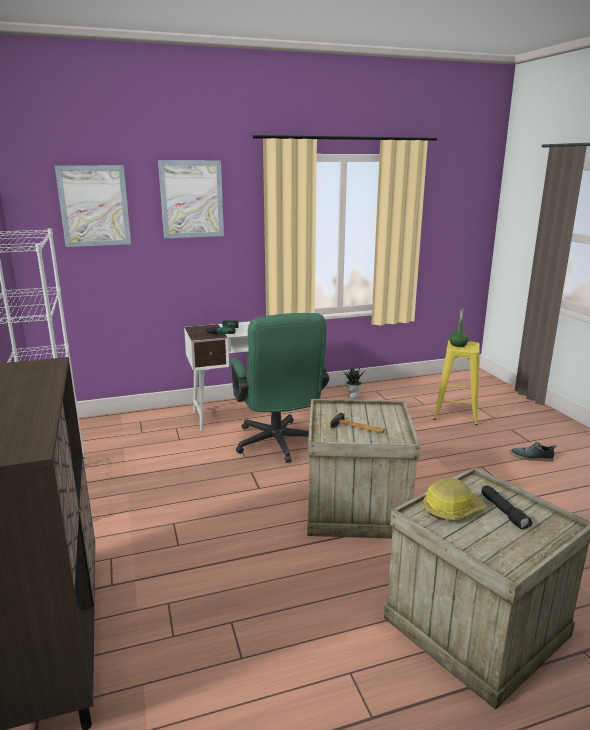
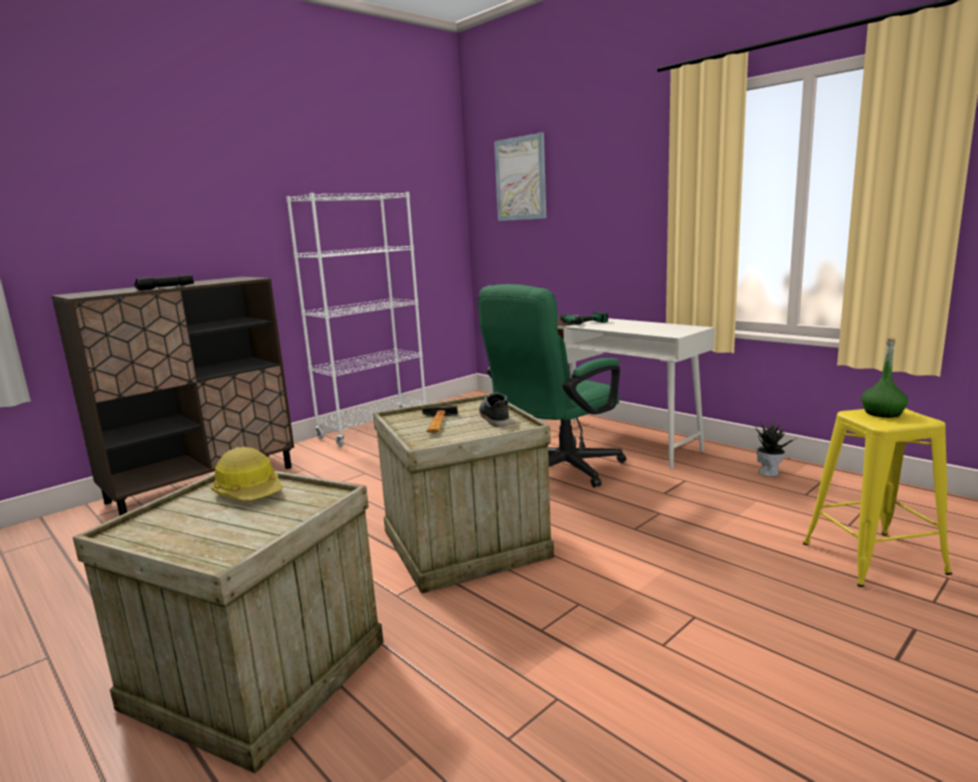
camera: 65 degrees right, 5 degrees down
picture [158,160,224,238] -> none
black flashlight [481,485,532,529] -> black flashlight moved to [134,275,194,290]
shoe [510,442,556,462] -> shoe moved to [479,393,509,427]

